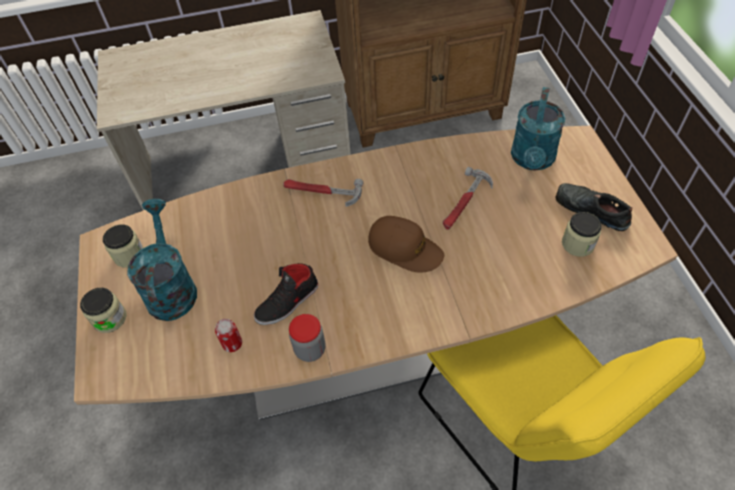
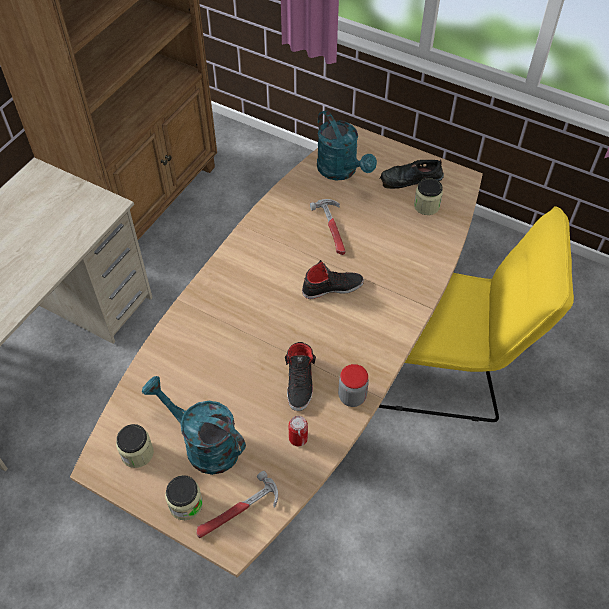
camera: 50 degrees left, 0 degrees up
hammer [283,179,363,207] -> hammer moved to [196,471,278,538]
brown cap [368,216,444,273] -> black shoe [302,260,364,299]

